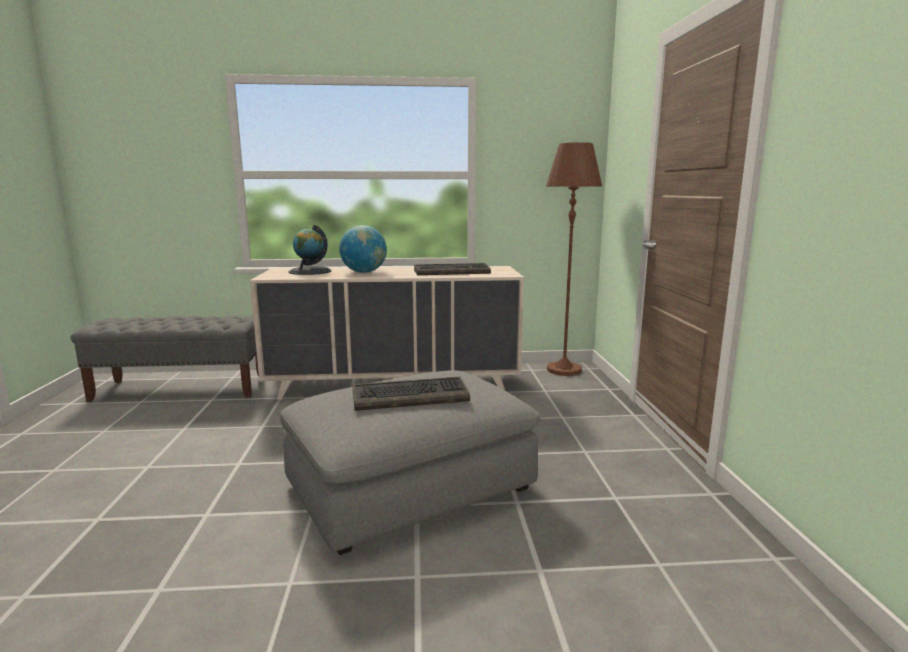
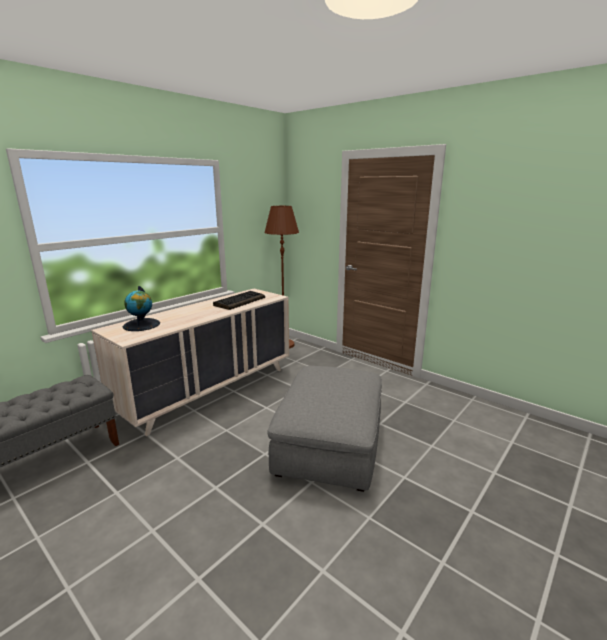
camera: 45 degrees left, 5 degrees up
globe [339,225,387,273] -> none
keyboard [352,377,470,411] -> none

